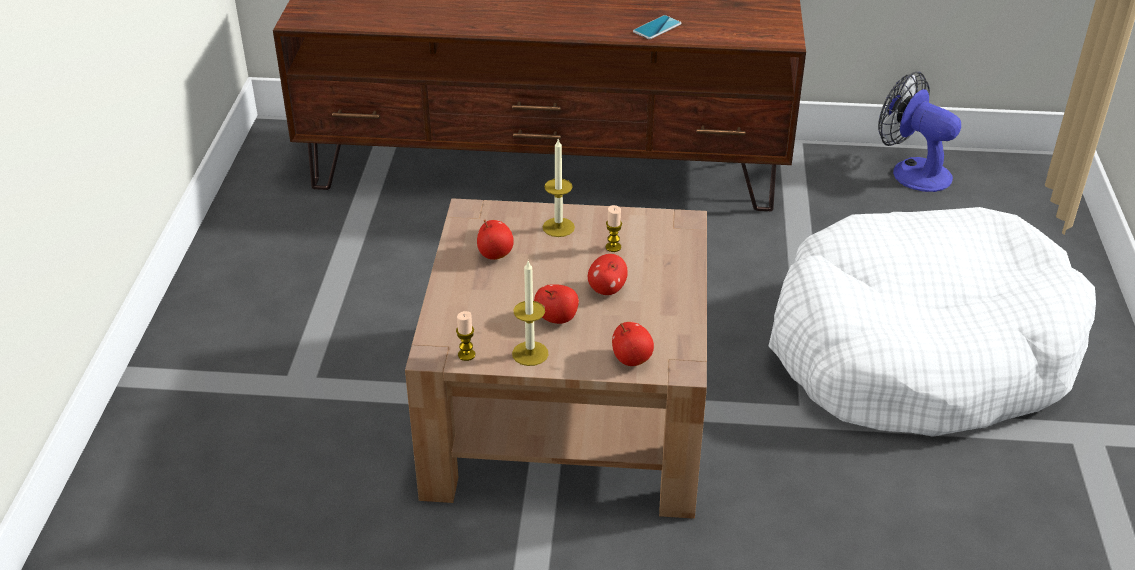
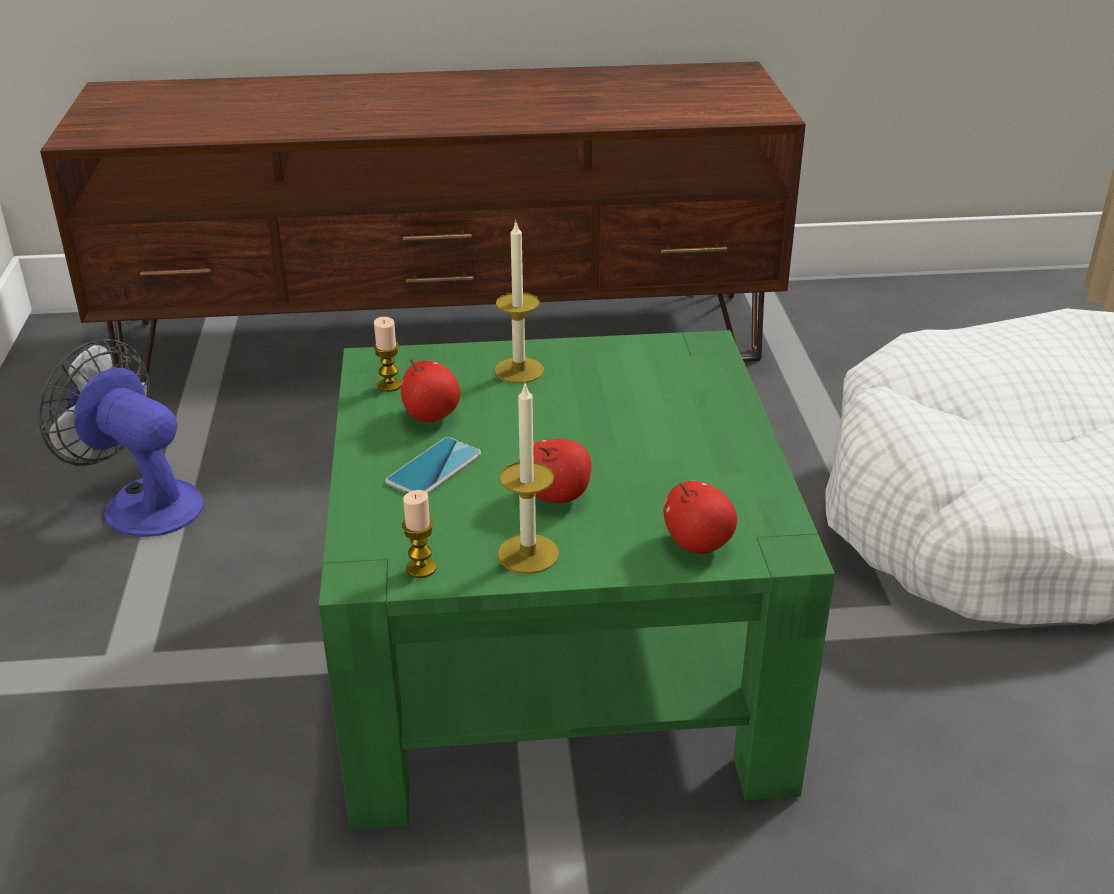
camera: 10 degrees left, 5 degrees down
brown coffee table [405,198,707,519] -> green coffee table [318,330,835,830]
apple [588,254,628,295] -> none
candle [606,205,622,252] -> candle moved to [373,317,402,392]
phone [633,15,681,39] -> phone moved to [385,437,481,493]
fan [878,71,961,192] -> fan moved to [39,339,204,537]

